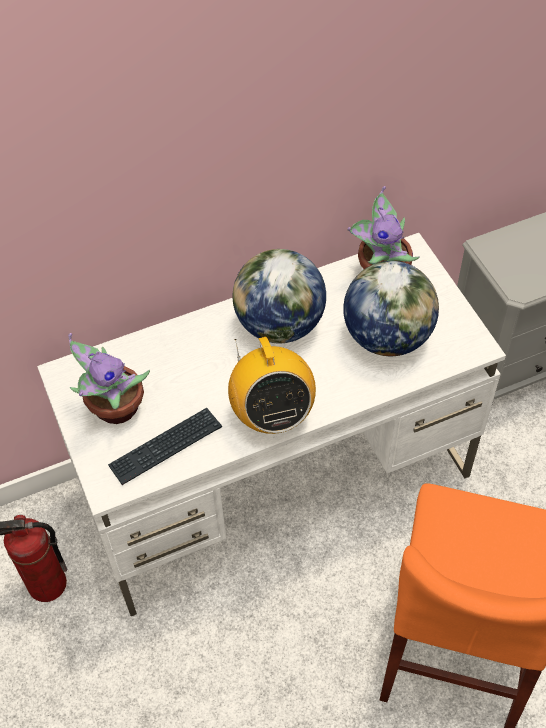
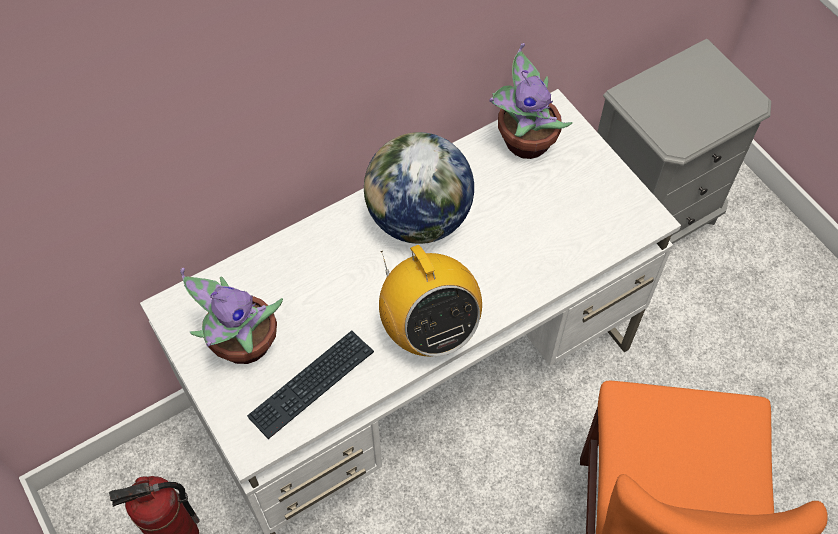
camera: 10 degrees left, 5 degrees up
globe [343,261,439,356] -> none

